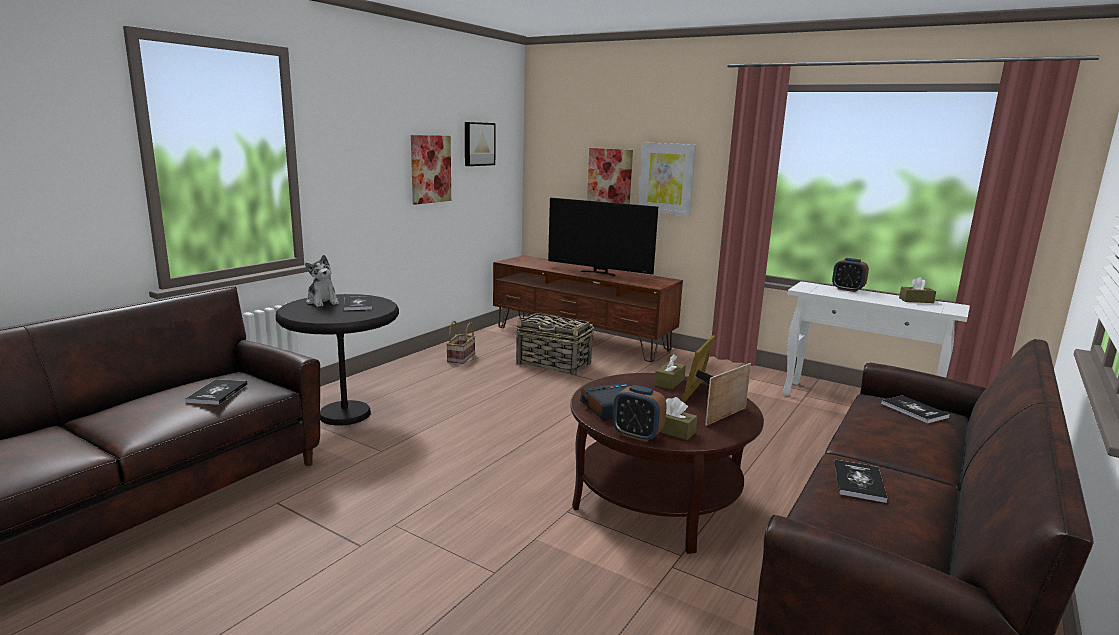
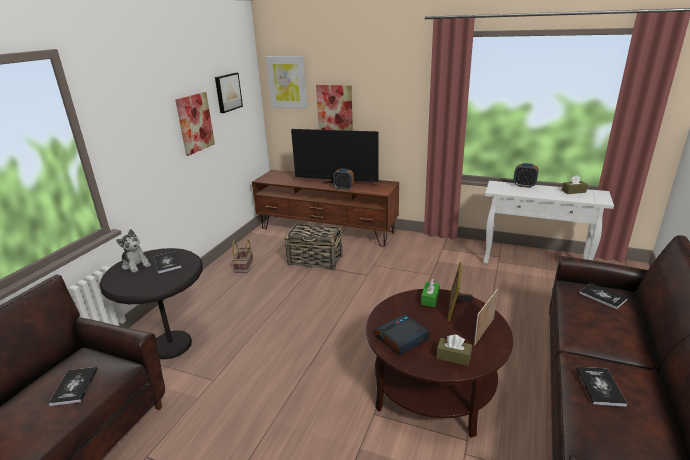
camera: 10 degrees left, 10 degrees up
alarm clock [613,385,667,442] -> alarm clock moved to [333,168,354,190]
picture [639,142,696,216] -> picture moved to [266,56,307,109]
brown tissue box [654,354,686,390] -> green tissue box [421,279,440,307]

